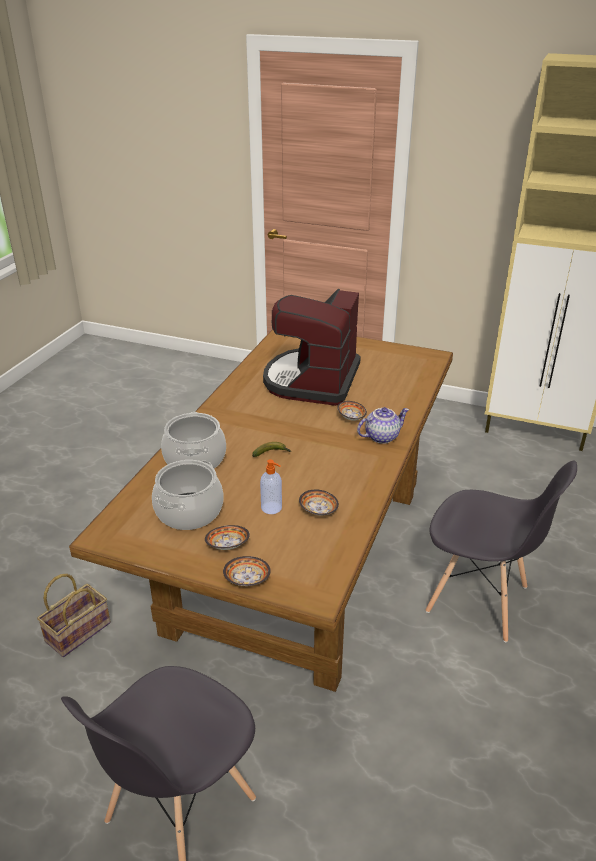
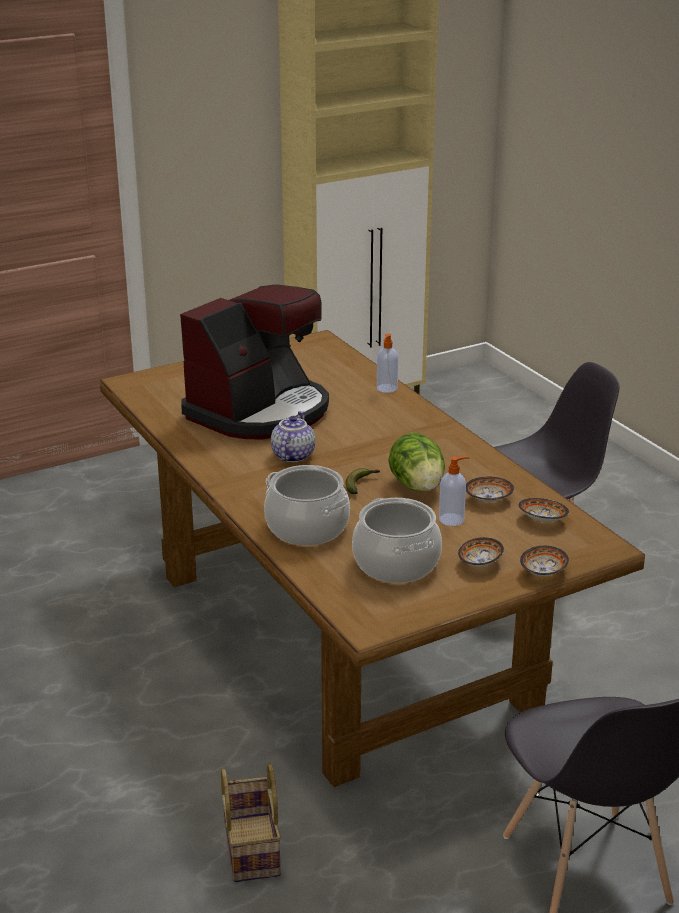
camera: 50 degrees left, 5 degrees down
coffee machine [263,289,361,406] -> coffee machine turned 105 degrees counterclockwise [180,284,329,439]
bowl [337,401,367,421] -> bowl moved to [519,498,569,522]
teapot [357,407,409,444] -> teapot moved to [271,411,315,462]
none -> soap dispenser [377,334,398,393]
none -> lettuce [388,433,445,491]

